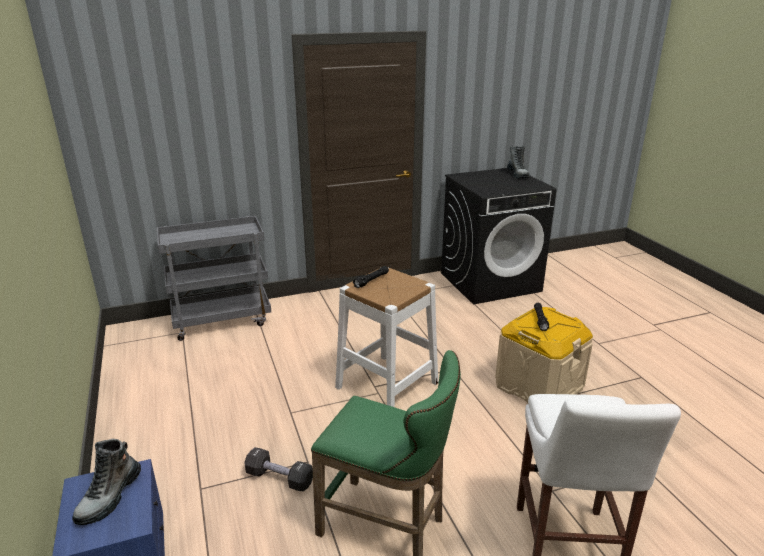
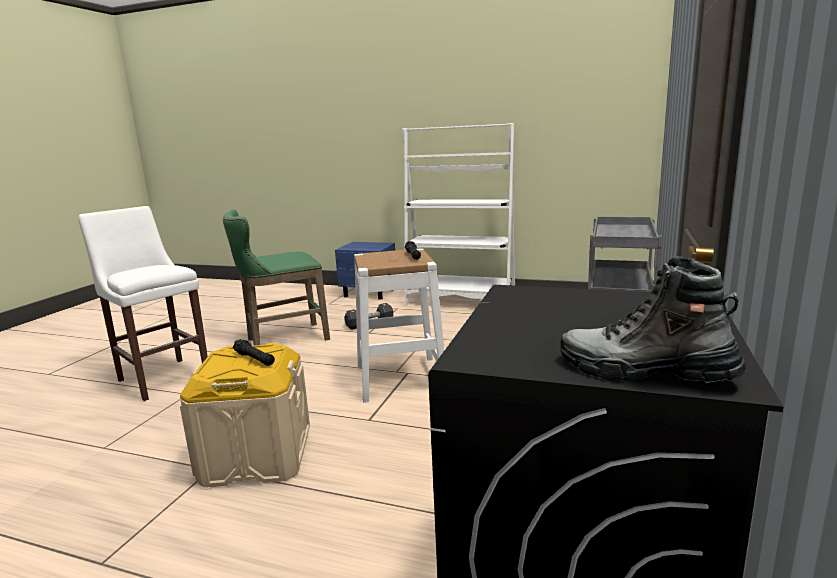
camera: 130 degrees right, 10 degrees down
boot [72,439,141,525] -> none
none -> white bookcase [402,123,515,306]

